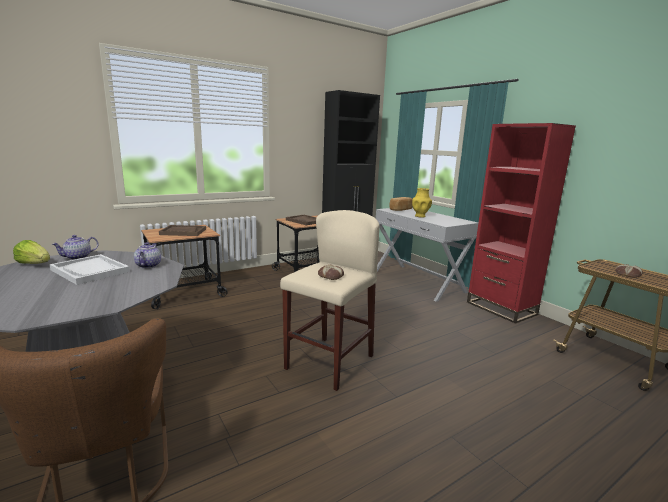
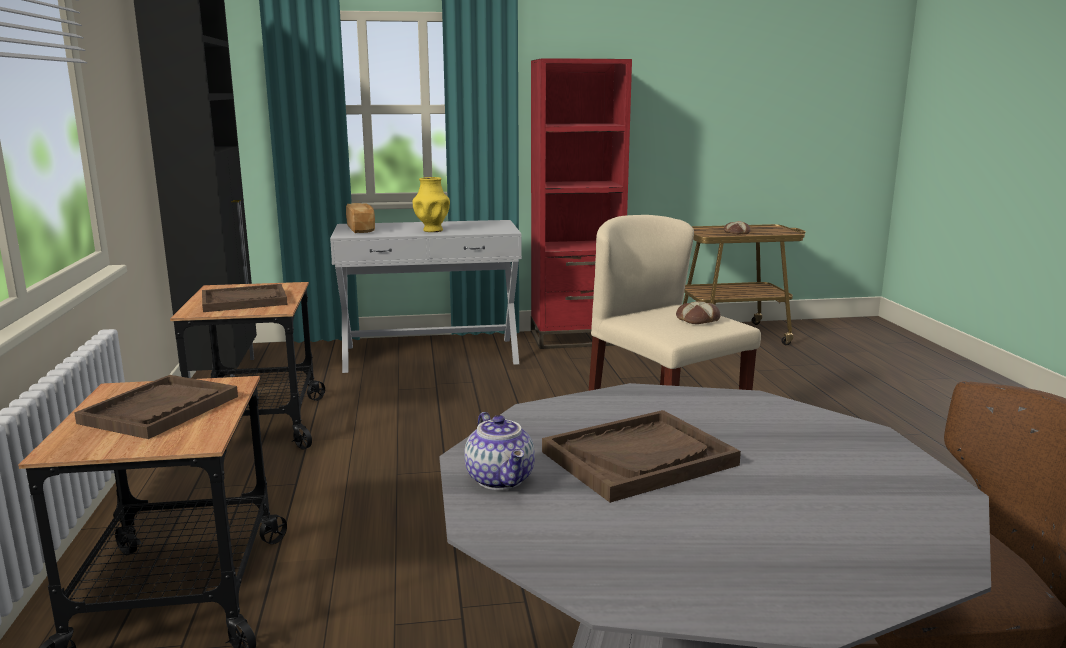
camera: 65 degrees left, 0 degrees up
lettuce [13,240,50,264] -> none
white tray [50,254,130,285] -> brown tray [542,410,741,503]
teapot [134,242,161,268] -> none

